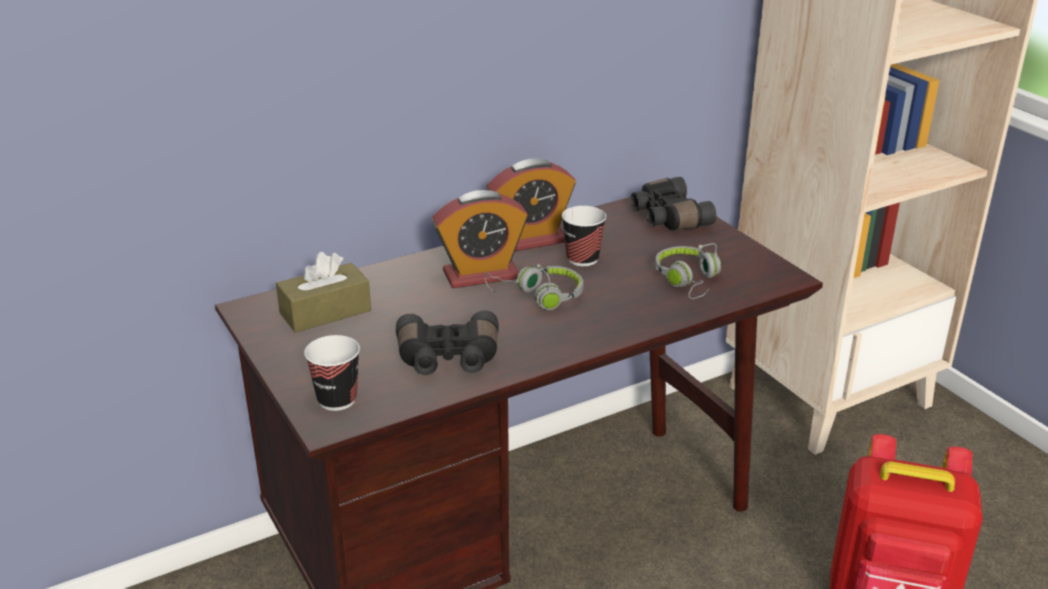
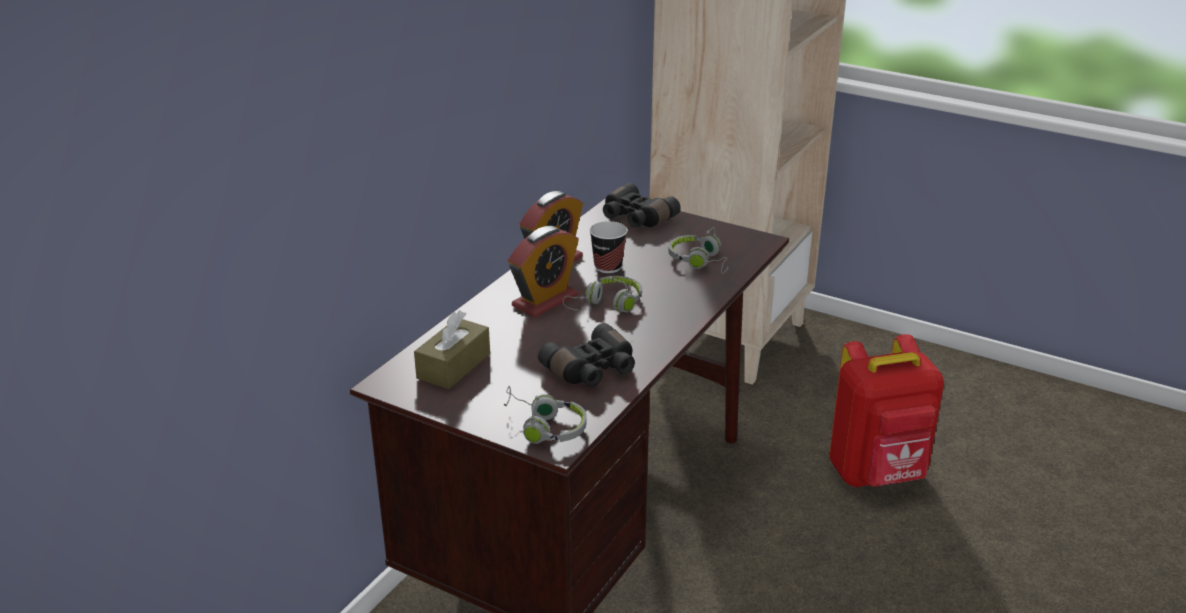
camera: 30 degrees left, 0 degrees up
cup [304,335,360,411] -> grey headphones [504,386,587,444]

